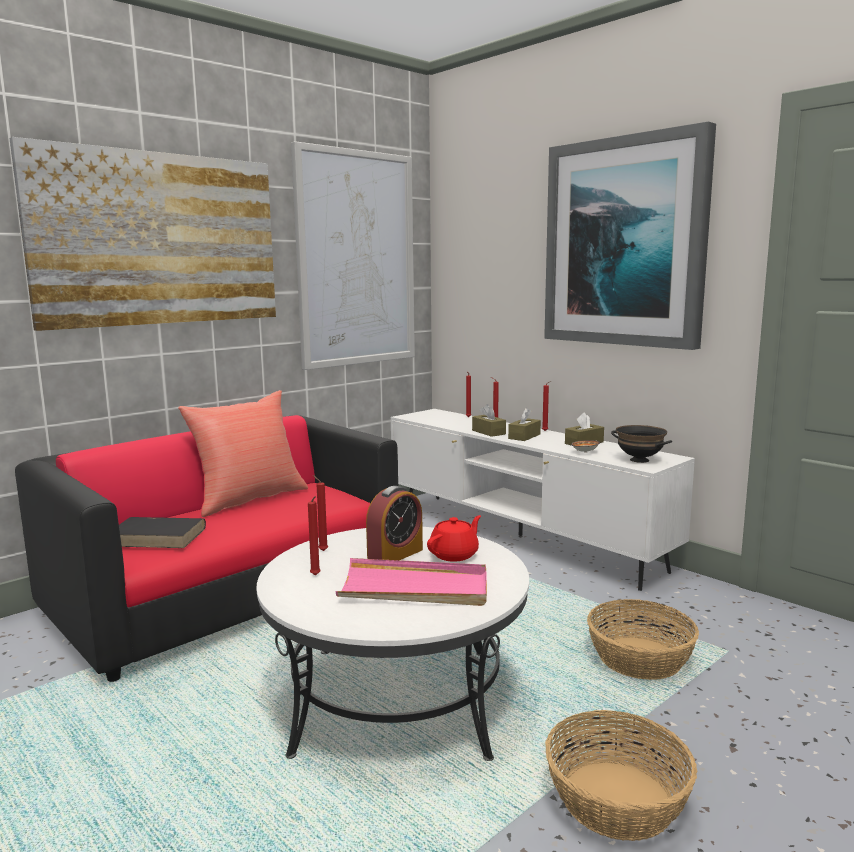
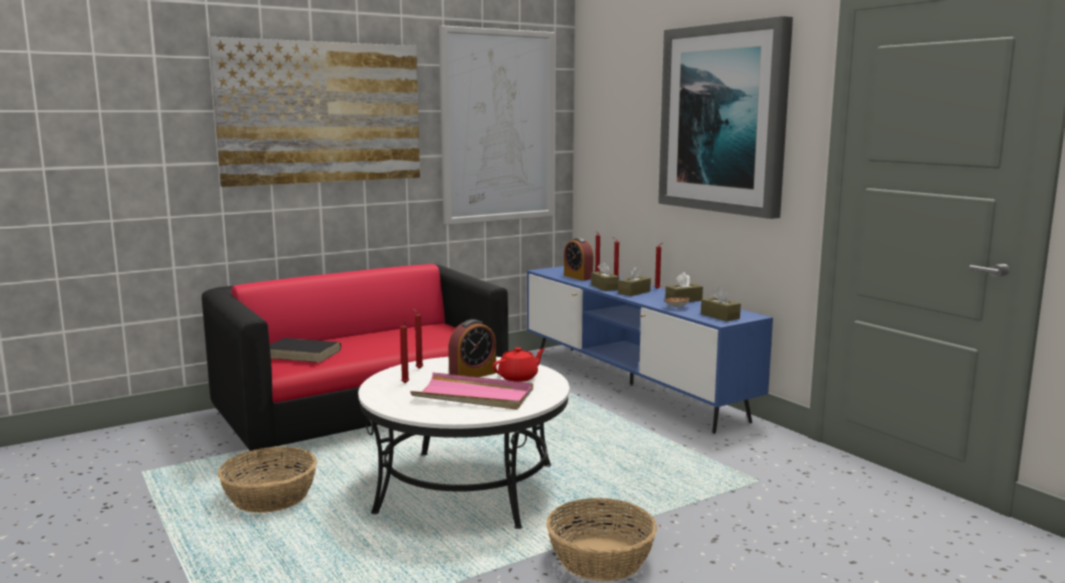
camera: 10 degrees right, 0 degrees up
red pillow [178,390,308,517] -> none
white tv stand [391,409,695,591] -> blue tv stand [527,266,773,434]
basket [587,599,699,680] -> basket moved to [218,446,317,513]
black bowl [611,425,672,463] -> brown tissue box [701,287,741,321]
none -> alarm clock [564,238,593,281]

